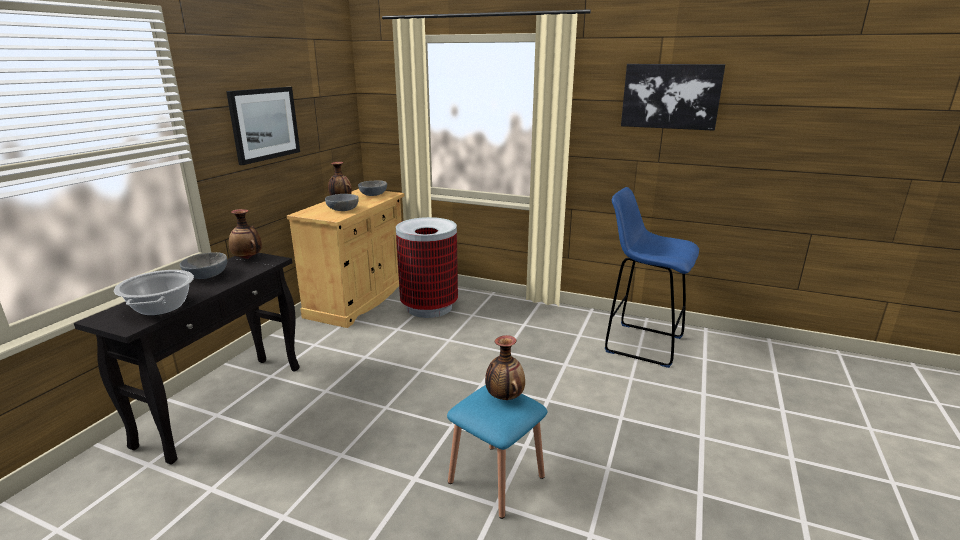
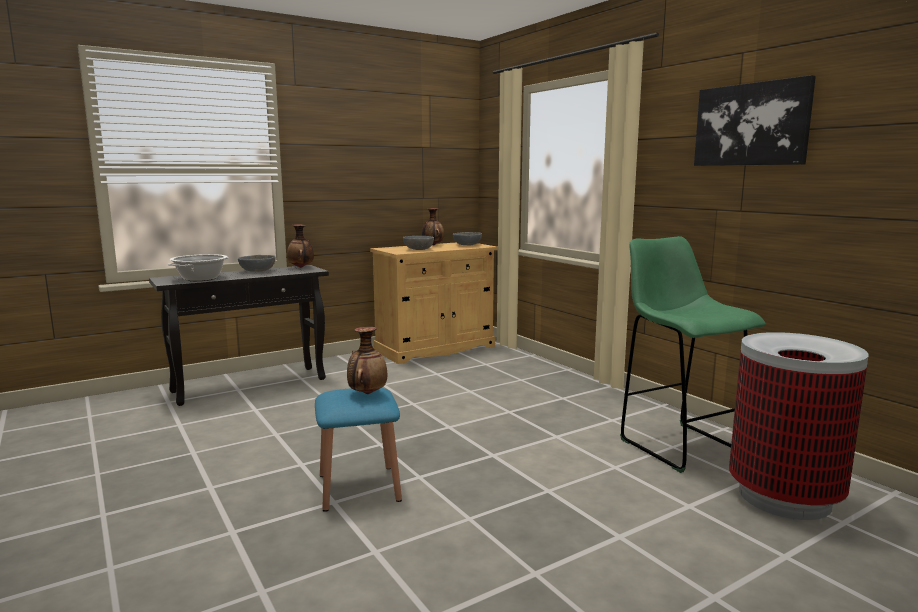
camera: 35 degrees right, 10 degrees down
picture [226,87,300,165] -> none
trash can [396,217,458,318] -> trash can moved to [729,332,869,520]
blue stool [605,187,699,368] -> green stool [620,236,766,473]

